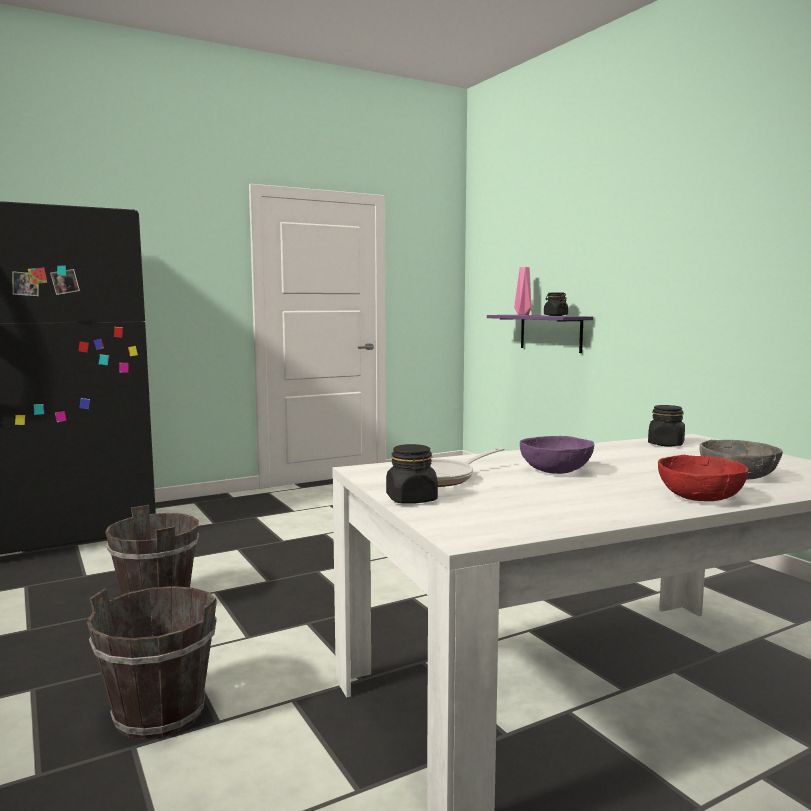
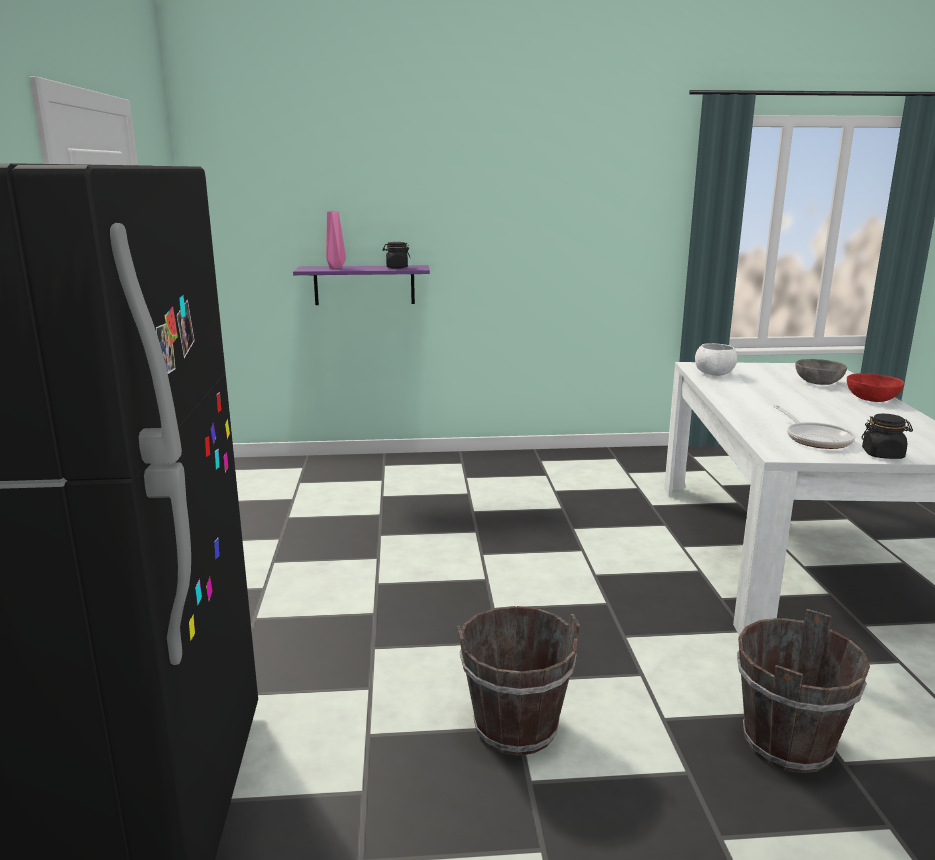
camera: 65 degrees left, 10 degrees up
purple bowl [520,436,594,474] -> none
black jar [648,405,685,447] -> white bowl [695,343,737,376]

